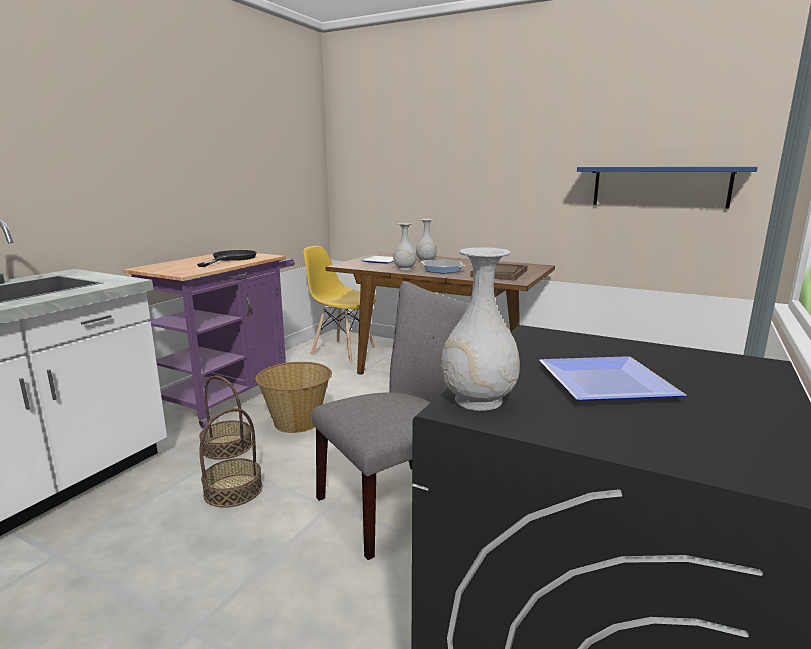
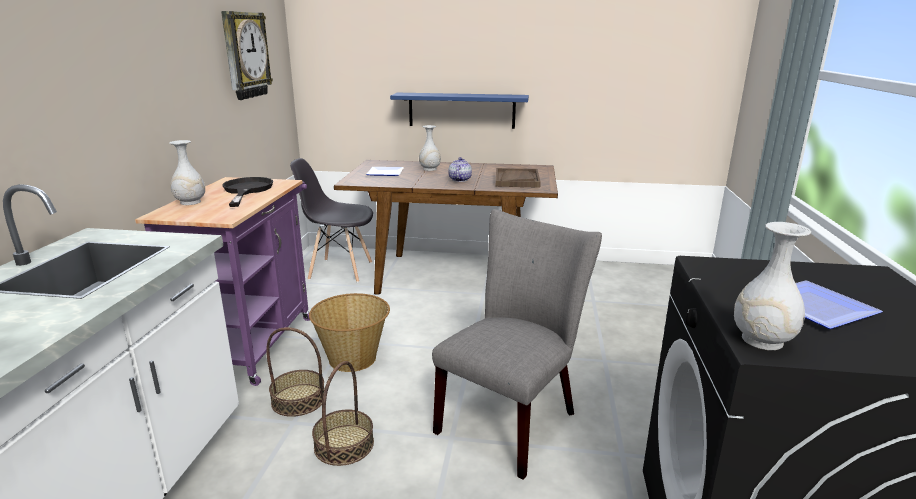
camera: 20 degrees left, 5 degrees up
yellow chair [303,246,376,363] -> grey chair [290,158,373,283]
white vase [393,223,416,270] -> white vase moved to [169,140,205,205]
frying pan [421,260,465,273] -> teapot [448,157,472,182]
blue shelf [577,167,758,209] -> blue shelf moved to [390,93,529,129]
none -> wall clock [221,11,273,100]

